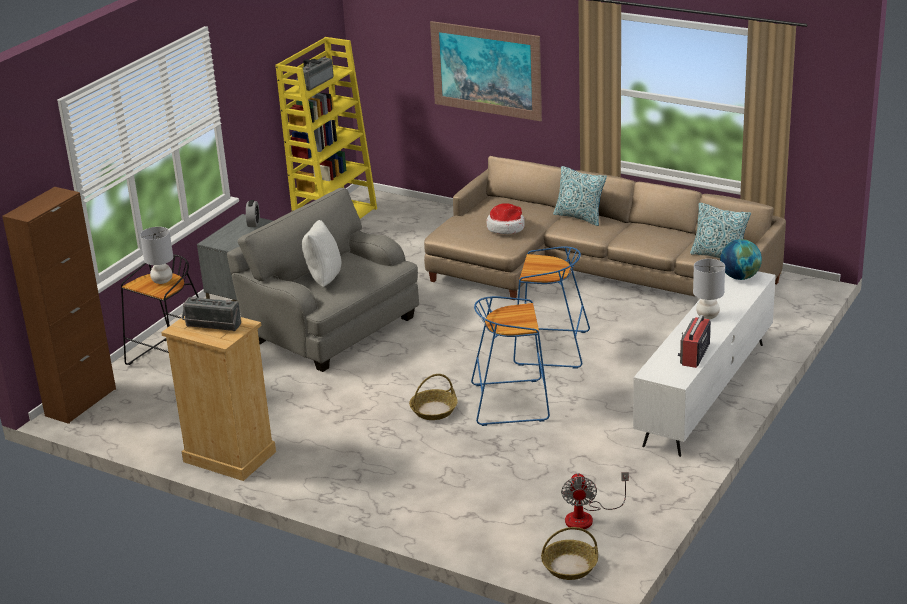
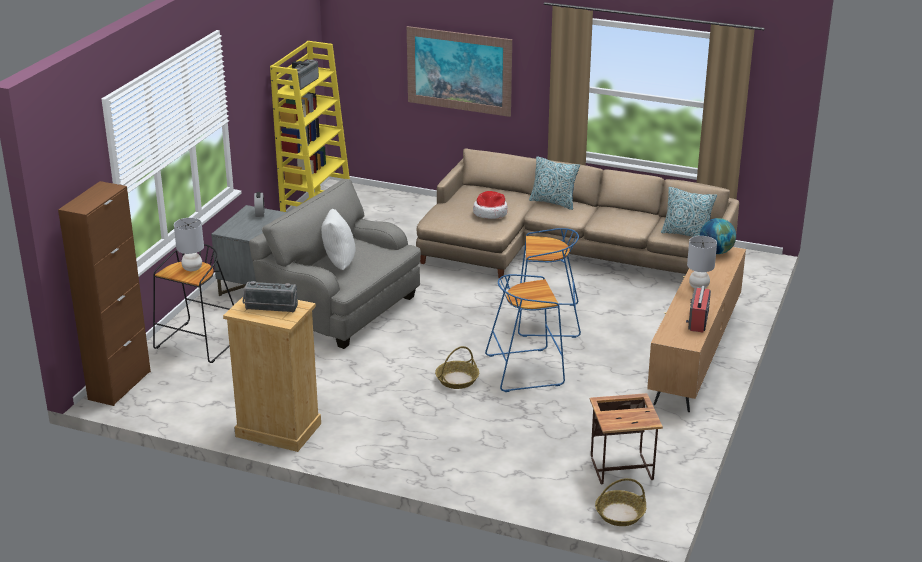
camera: 10 degrees left, 0 degrees up
fan [561,472,629,530] -> side table [590,393,663,484]
white tv stand [633,271,776,457] -> brown tv stand [647,247,746,412]

